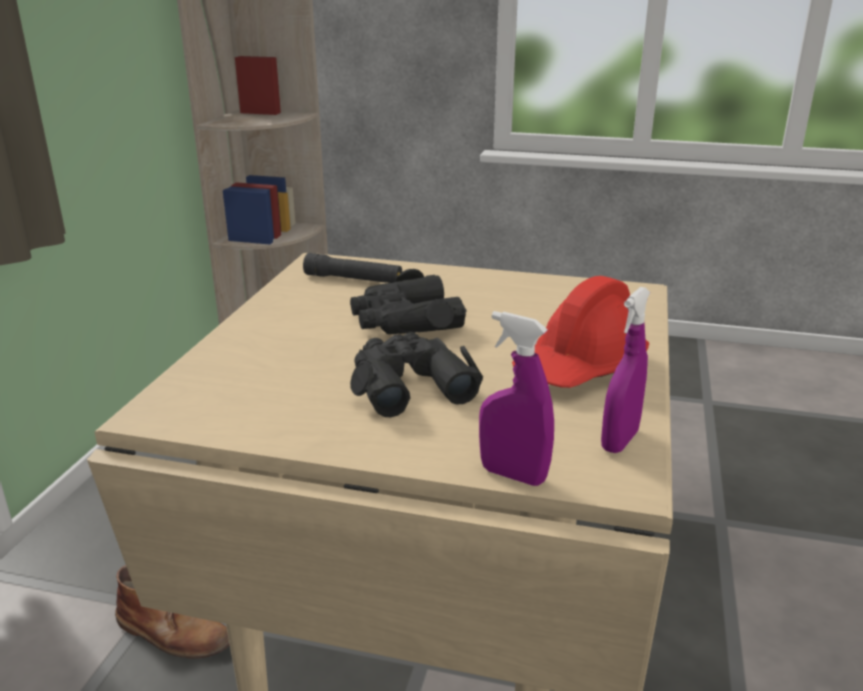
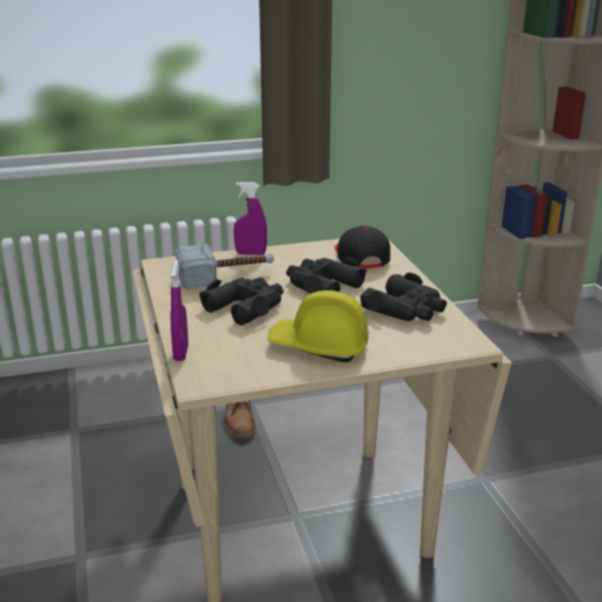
camera: 60 degrees right, 0 degrees up
black flashlight [303,253,402,283] -> black cap [335,226,390,269]
red hard hat [512,276,649,388] -> yellow hard hat [268,290,369,362]
purple spray bottle [601,287,650,453] -> purple spray bottle moved to [234,182,267,255]
none -> hammer [176,244,274,289]
none -> black binoculars [360,273,447,321]

